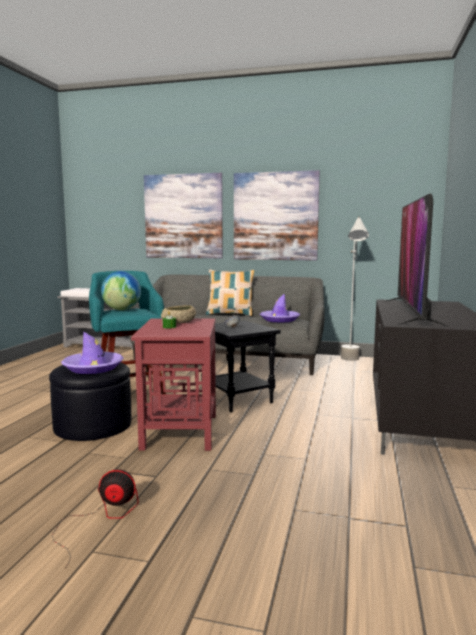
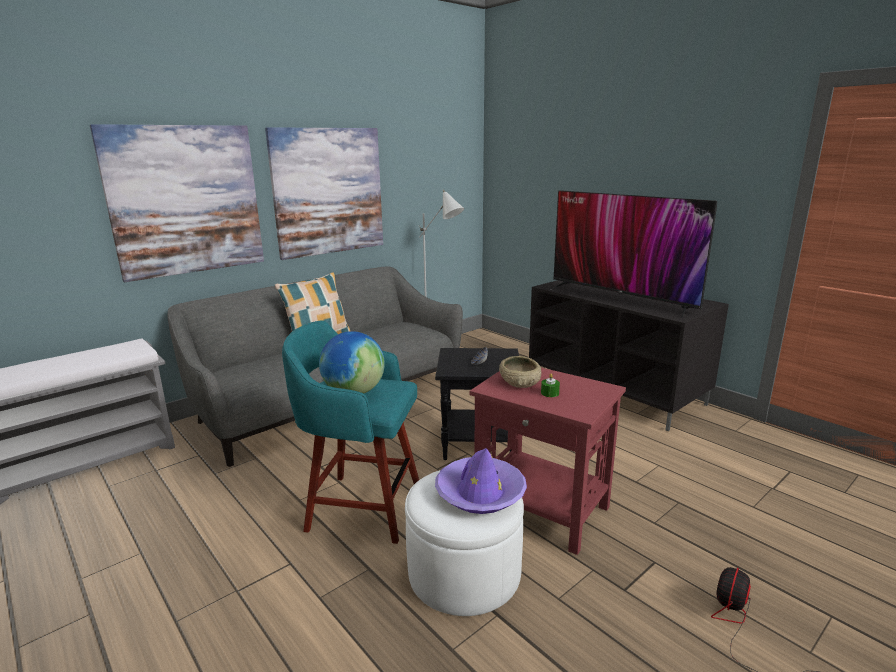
camera: 55 degrees left, 10 degrees up
black ottoman [49,362,131,441] -> white ottoman [405,470,524,616]
purple hat [260,294,300,322] -> none

